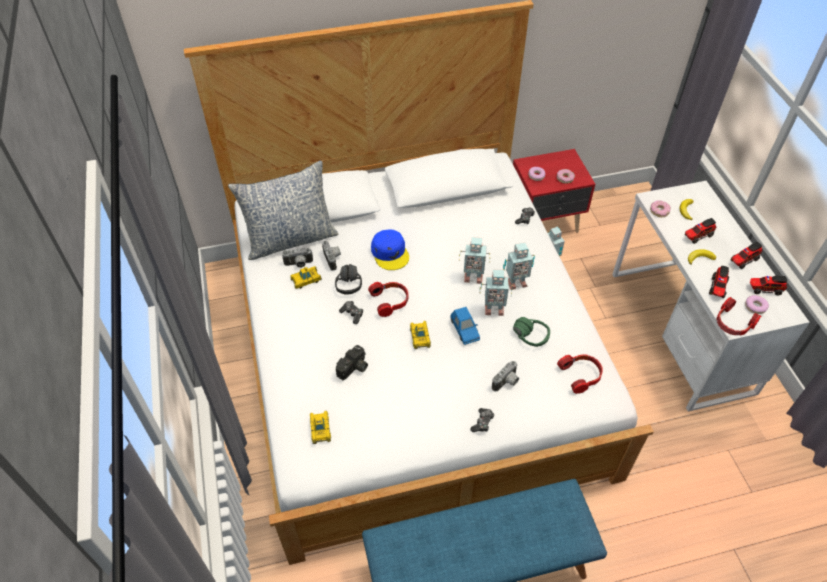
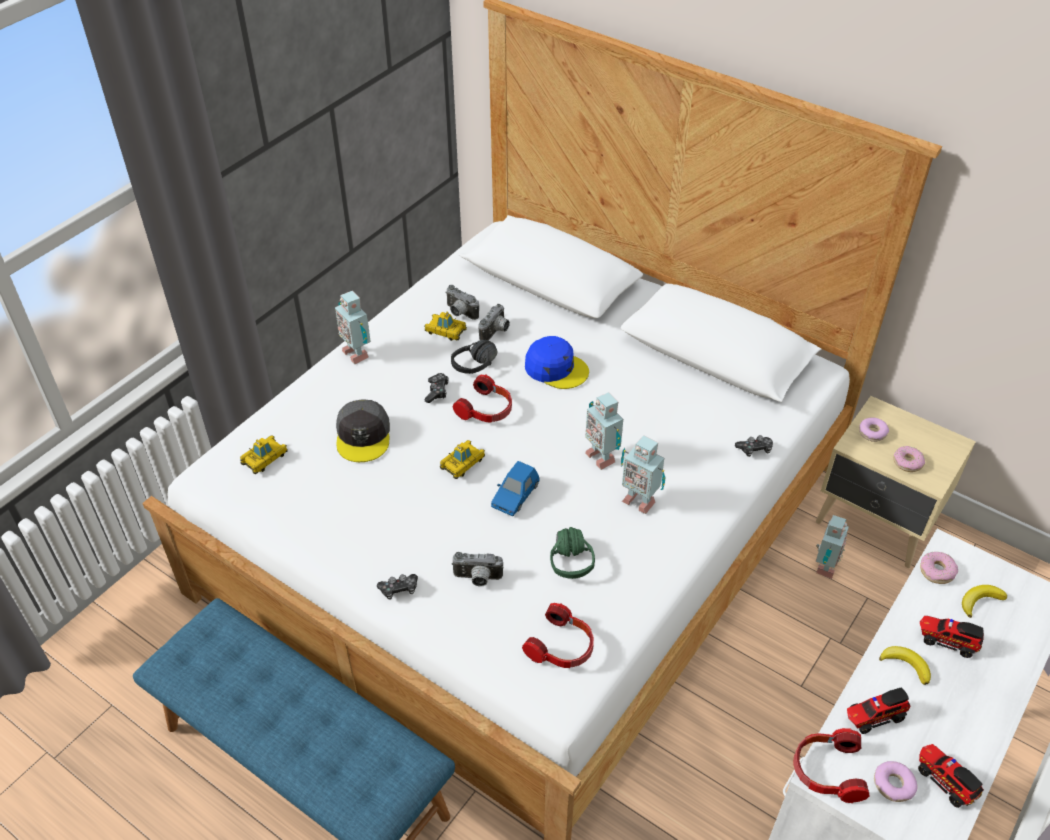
camera: 50 degrees right, 5 degrees down
pillow [228,161,338,260] -> none
camera [336,345,368,380] -> grey cap [336,399,390,462]
blue cap [371,229,409,270] -> blue cap turned 90 degrees counterclockwise [525,336,589,389]
toy robot [480,269,513,316] -> toy robot moved to [335,291,371,364]
red nightstand [513,149,595,233] -> beige nightstand [816,396,976,568]
toy truck [730,242,763,269] -> none

